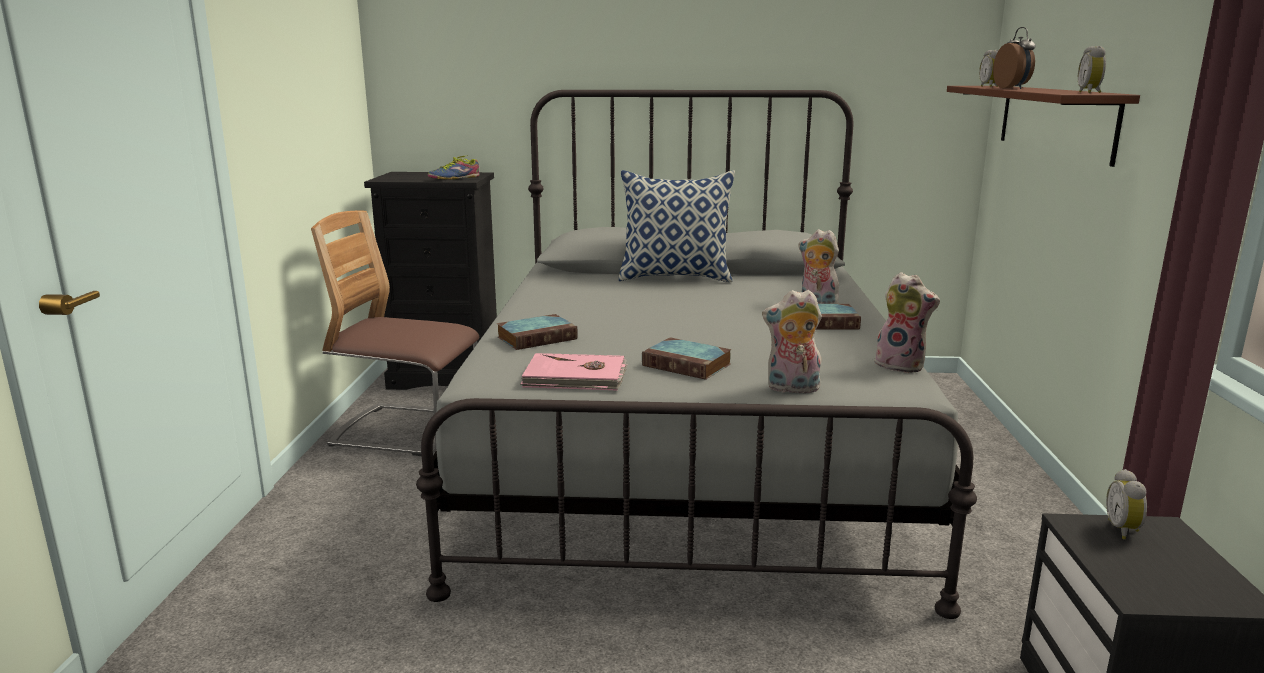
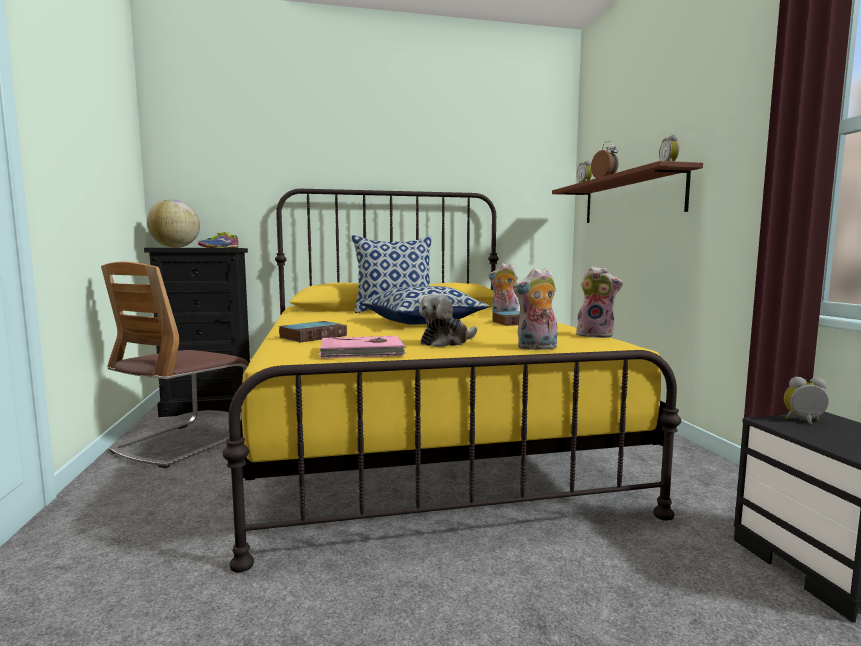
camera: 15 degrees left, 10 degrees down
chair [311,211,479,456] -> chair turned 60 degrees counterclockwise [101,261,249,468]
grey bed [416,90,977,619] -> yellow bed [223,189,681,572]
book [642,337,732,380] -> plush toy [419,293,477,347]
alarm clock [1106,469,1147,540] -> alarm clock turned 105 degrees clockwise [784,377,829,424]
none -> globe [147,199,200,248]
none -> pillow [359,286,489,325]

